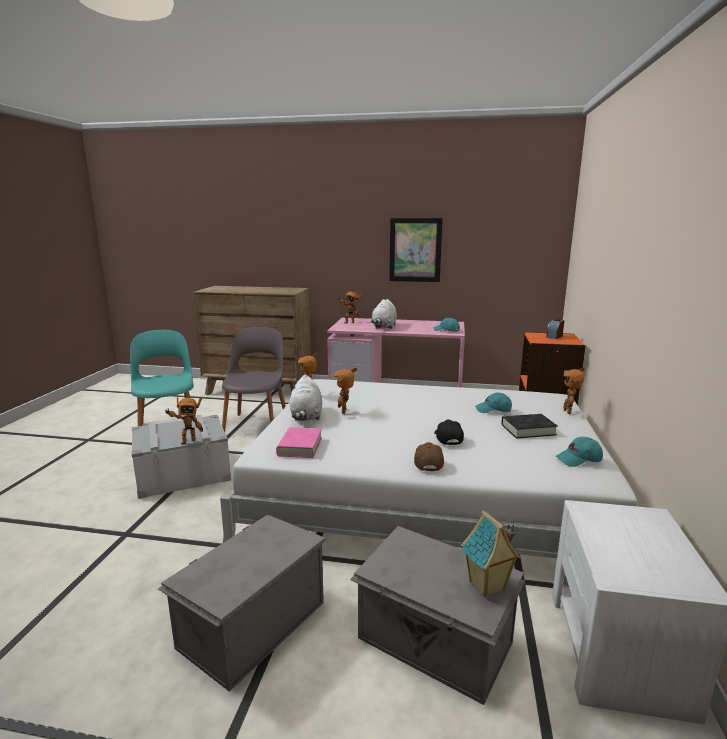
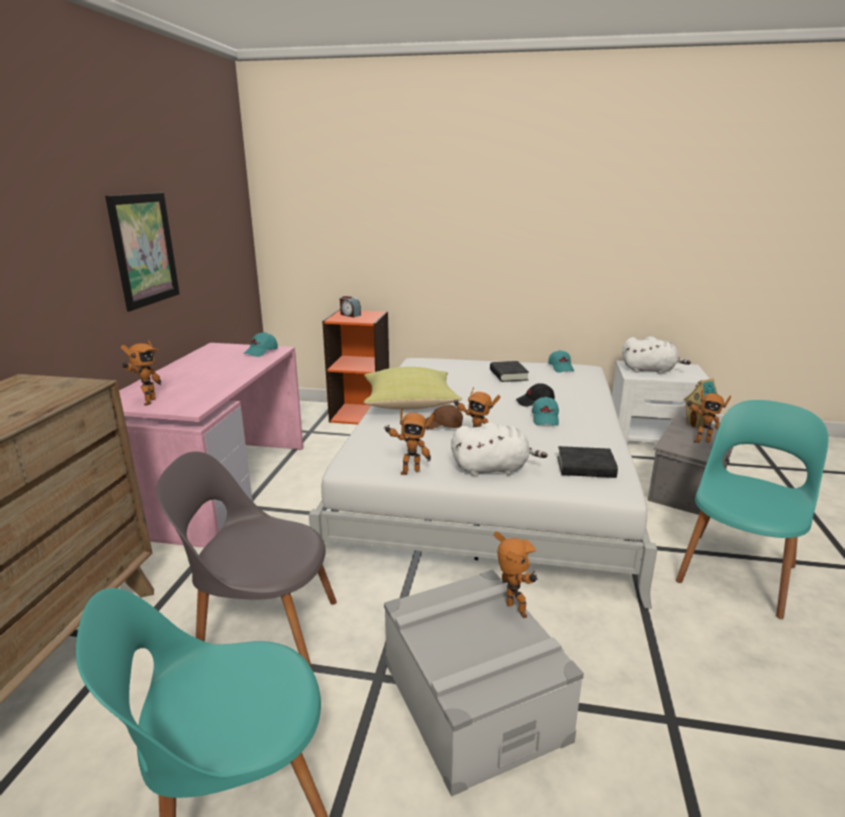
camera: 90 degrees left, 5 degrees up
grey storage box [158,515,325,692] -> turquoise chair [676,400,828,619]
pink book [276,427,322,458] -> black book [557,446,618,478]
white plush toy [371,299,397,329] -> white plush toy moved to [622,336,691,374]
brown cap [414,442,444,472] -> brown cap moved to [425,404,463,430]
turquoise cap [475,392,512,413] -> turquoise cap moved to [532,397,559,426]
toy robot [564,367,585,414] -> toy robot moved to [687,389,731,443]
none -> yellow pillow [364,367,462,410]

